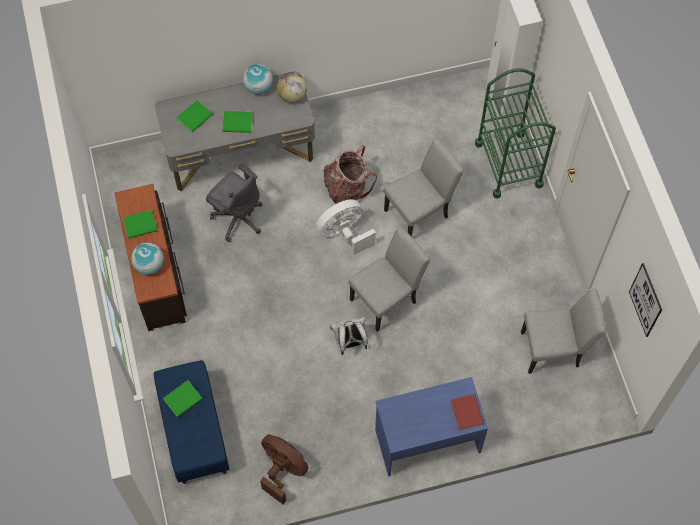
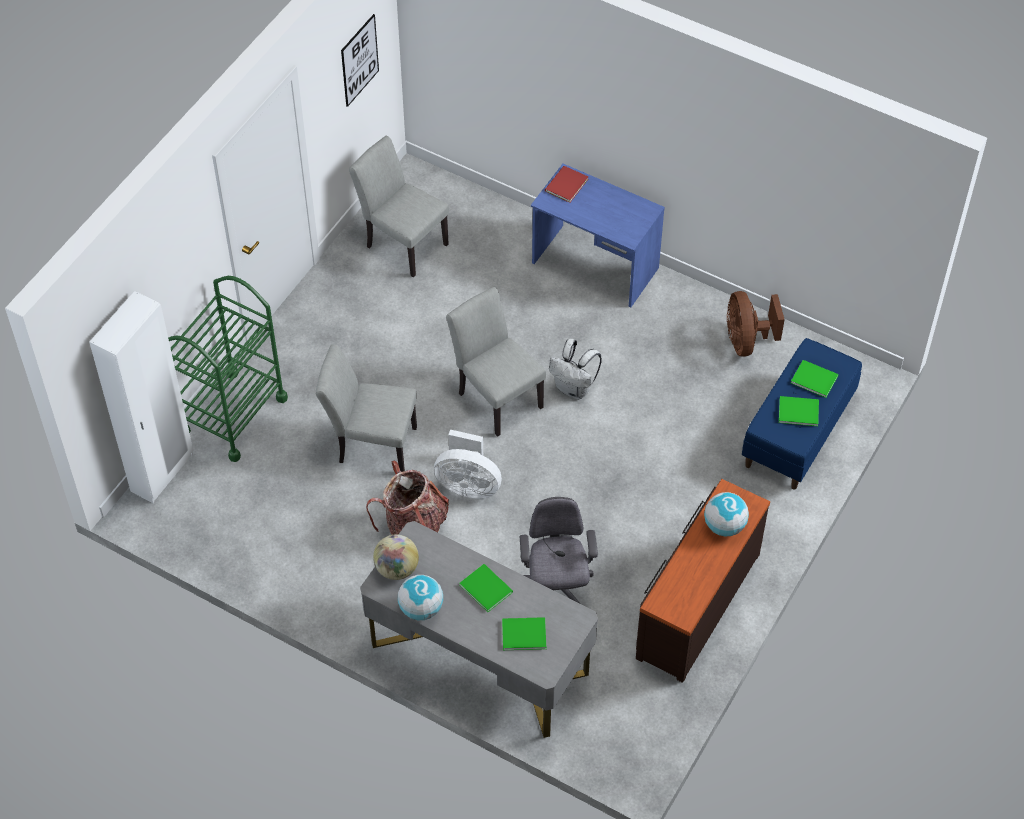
camera: 135 degrees left, 10 degrees down
green book [123,210,158,239] -> green book moved to [791,360,839,398]
grey chair [348,226,430,332] -> grey chair turned 45 degrees clockwise [446,287,546,437]

